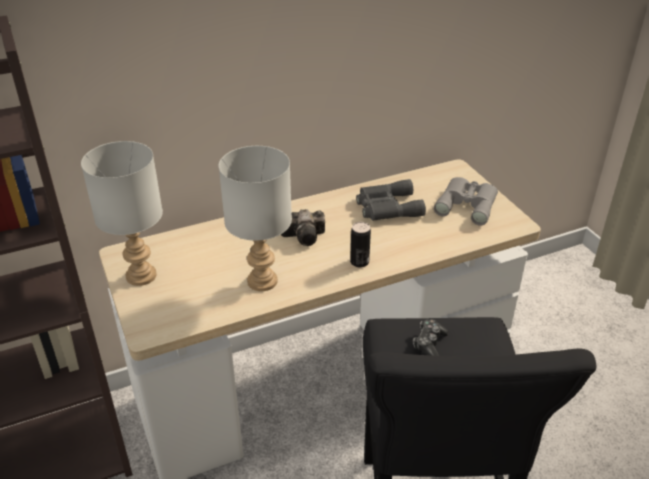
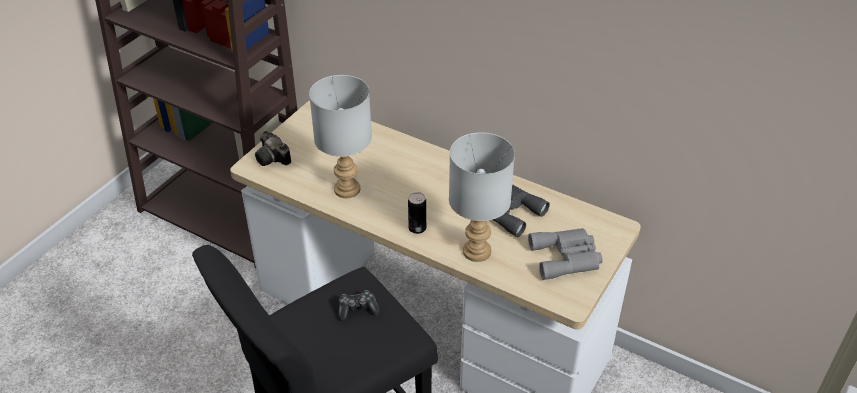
camera: 55 degrees right, 5 degrees up
grey table lamp [81,141,163,286] -> grey table lamp moved to [449,132,515,262]
camera [281,209,325,246] -> camera moved to [255,131,291,166]

